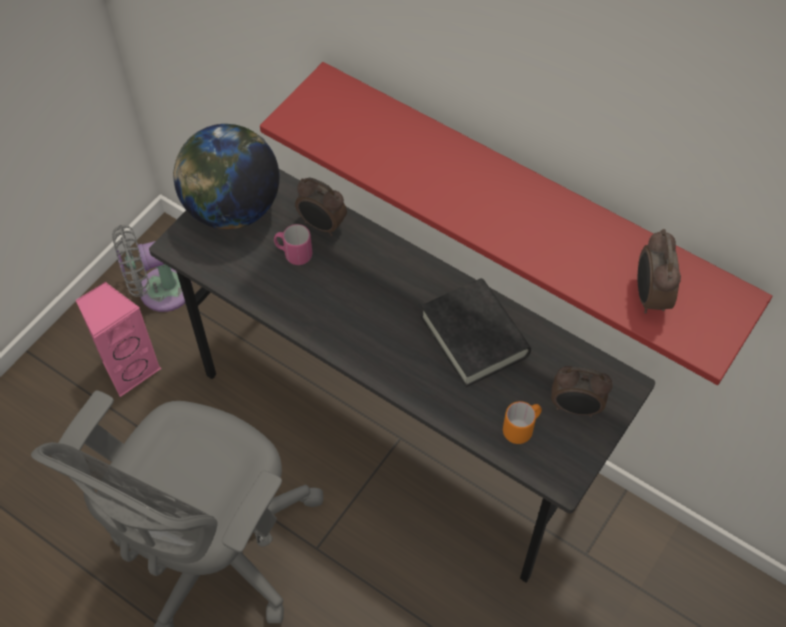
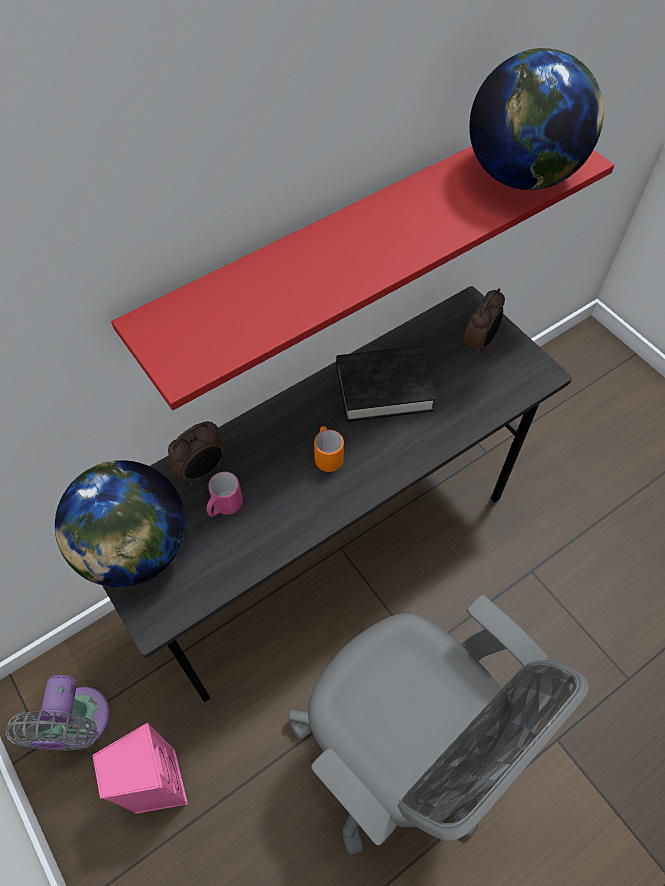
camera: 70 degrees left, 0 degrees up
orange mug [503,401,542,444] -> orange mug moved to [314,426,344,472]
alarm clock [637,229,681,314] -> globe [469,48,604,190]

